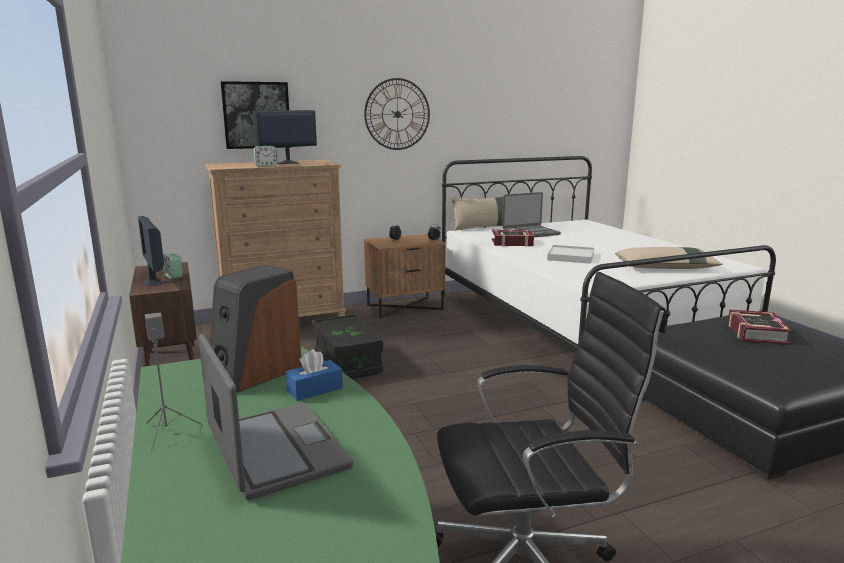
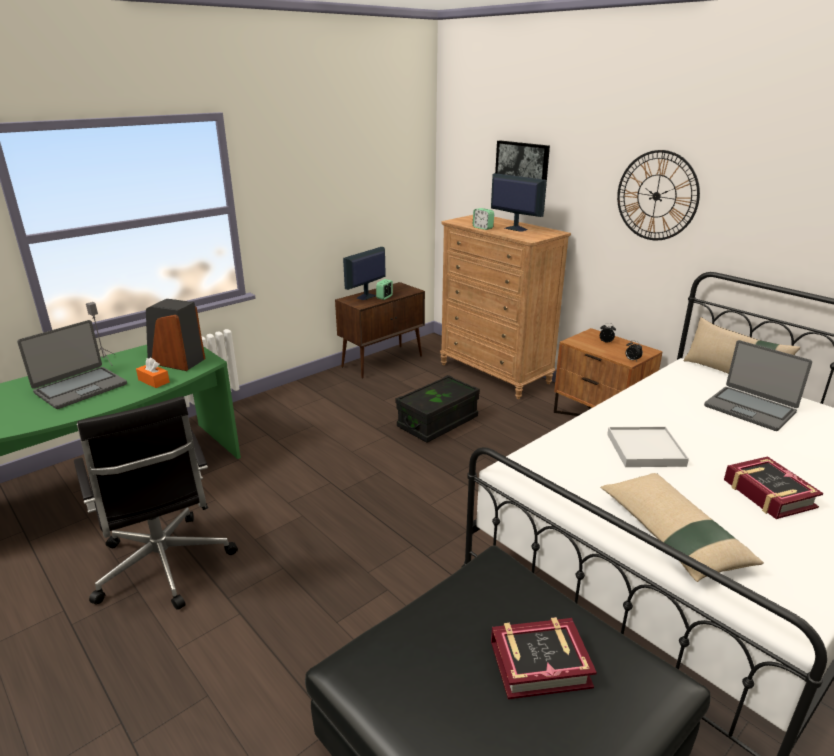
camera: 70 degrees right, 10 degrees up
blue tissue box [286,349,343,401] -> orange tissue box [136,358,170,388]
book [492,229,534,247] -> book moved to [724,456,823,519]

